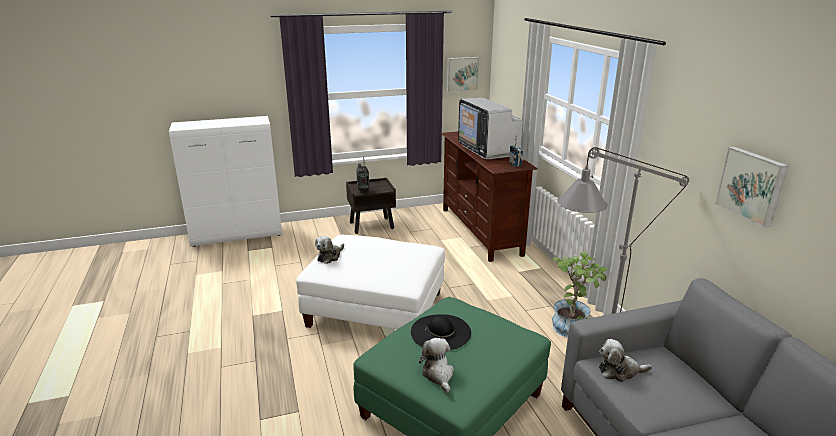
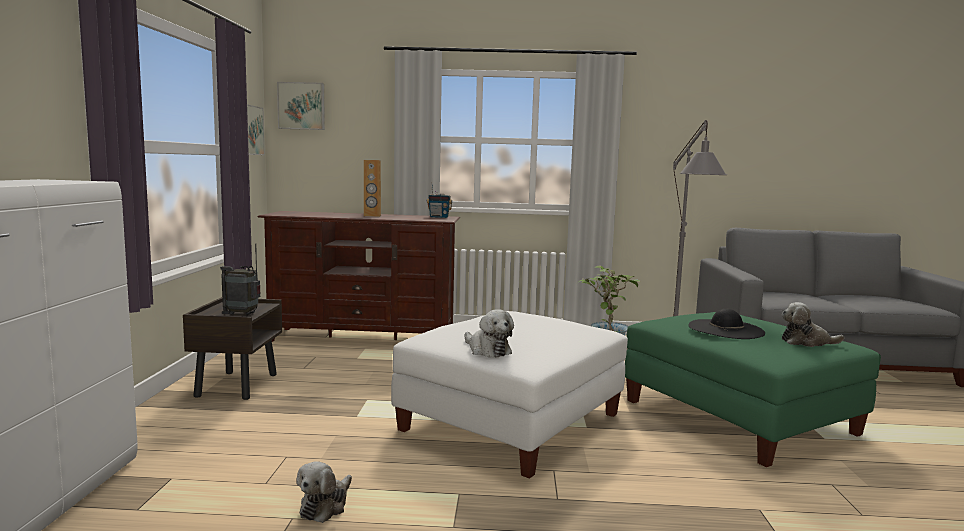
camera: 70 degrees left, 15 degrees down
television [458,97,523,159] -> brown speaker [364,160,381,217]
plush toy [599,339,652,382] -> plush toy moved to [296,462,352,523]
picture [715,146,789,228] -> picture moved to [277,82,325,130]

